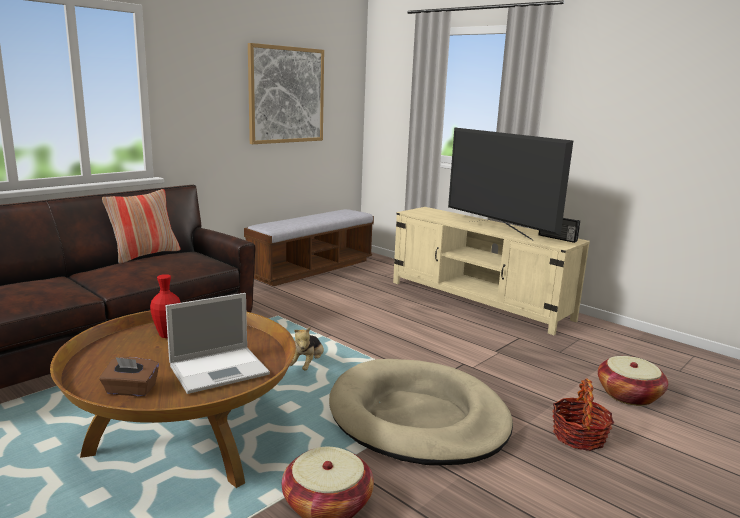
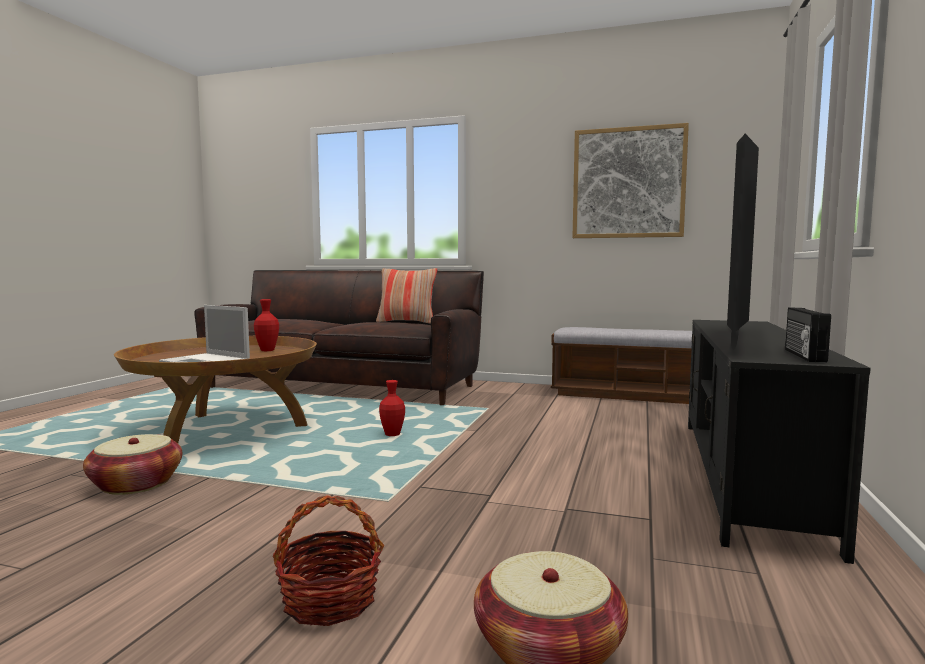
camera: 65 degrees right, 10 degrees down
brown tissue box [99,357,159,397] -> none
plush toy [290,326,324,371] -> red vase [379,380,405,436]
beige dog bed [329,359,513,465] -> none
beige tv stand [393,207,590,335] -> black tv stand [688,320,871,564]

